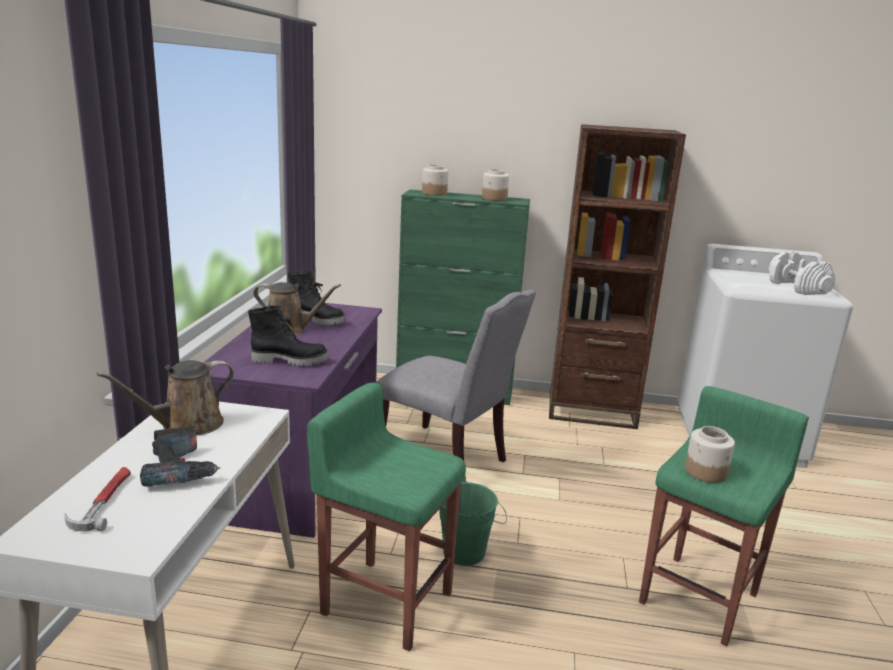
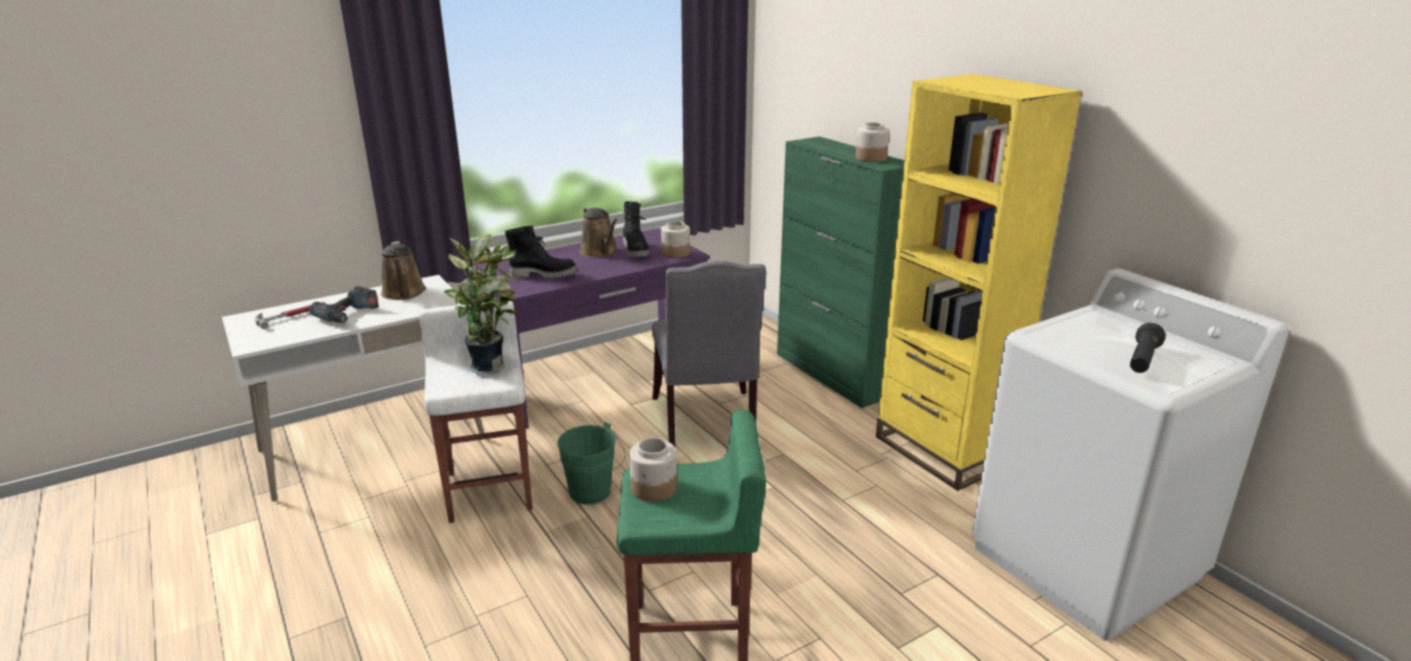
camera: 50 degrees right, 5 degrees up
brown watering can [97,360,234,435] -> brown watering can turned 120 degrees counterclockwise [381,241,426,300]
black boot [248,305,329,366] -> black boot turned 45 degrees counterclockwise [505,226,577,279]
green stool [307,382,466,652] -> white stool [420,301,533,523]
jar [422,165,448,196] -> jar moved to [661,221,690,258]
brown bookcase [549,124,686,429] -> yellow bookcase [876,74,1082,491]
white dumbbell [769,251,835,295] -> black flashlight [1130,323,1166,373]
none -> potted plant [444,234,521,374]

